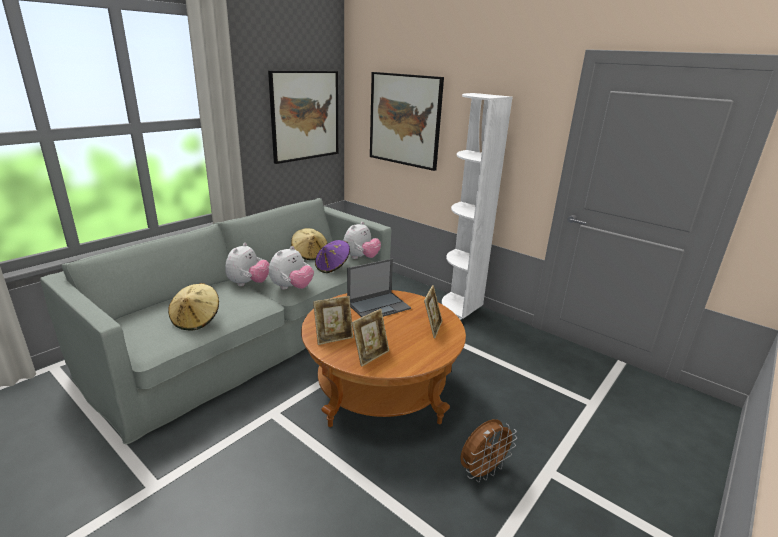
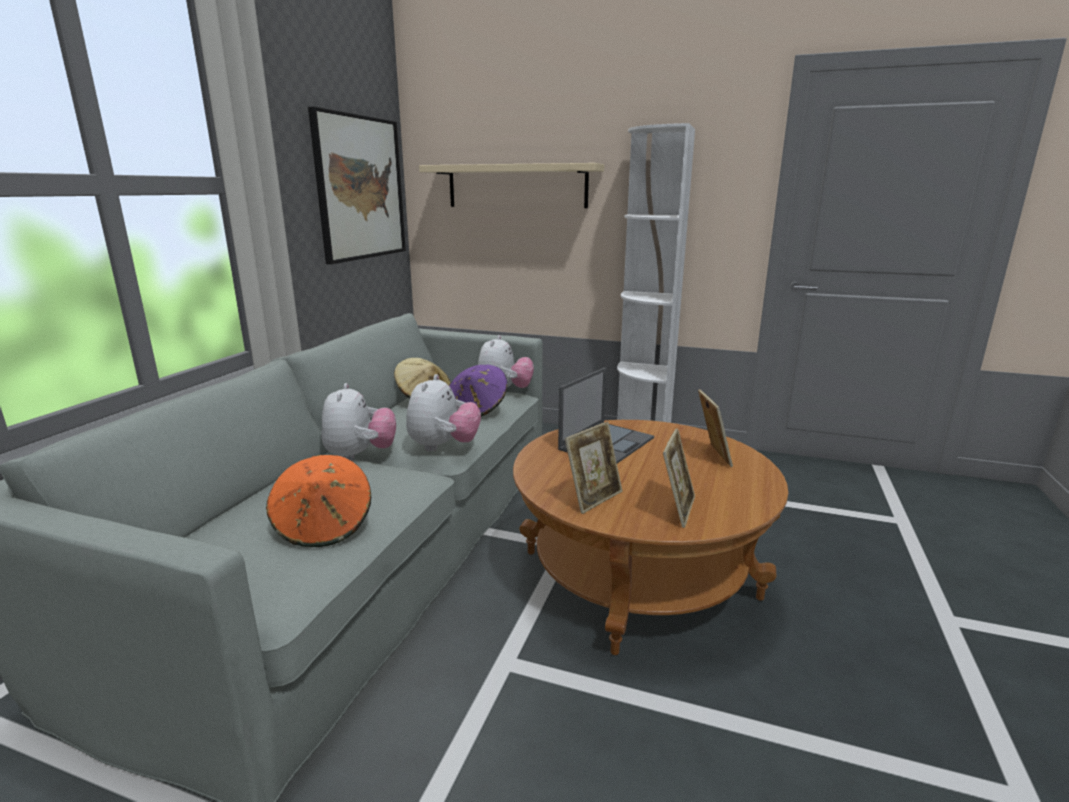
camera: 20 degrees left, 5 degrees down
beige hat [168,283,219,331] -> orange hat [266,455,371,547]
picture [370,72,444,171] -> beige shelf [419,163,604,208]
brown fan [460,419,517,483] -> none

